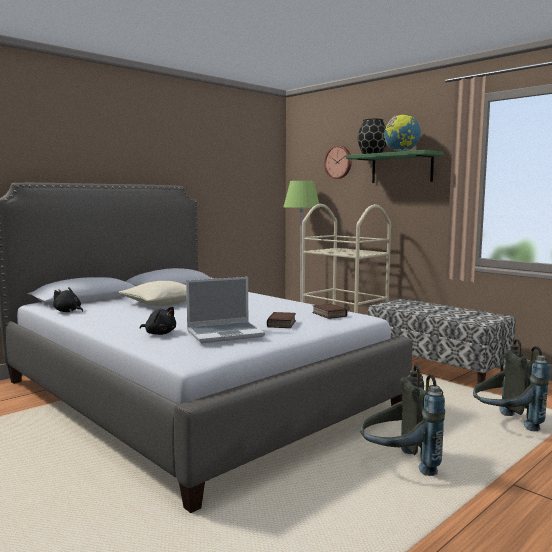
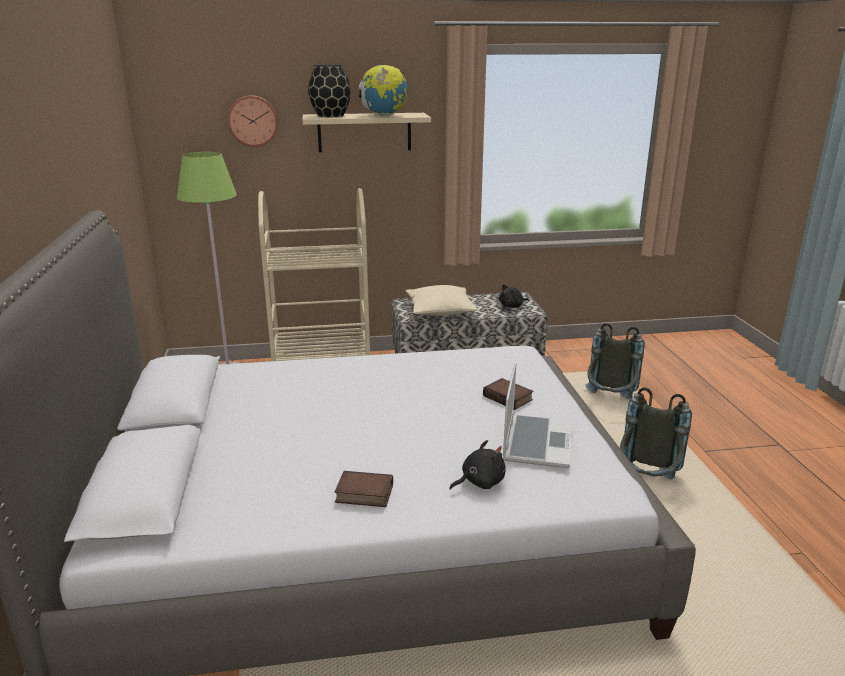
camera: 55 degrees left, 15 degrees up
black plush toy [53,288,83,312] -> black plush toy moved to [499,284,530,308]
beige pillow [119,281,187,306] -> beige pillow moved to [406,285,477,316]
book [312,304,347,319] -> book moved to [335,471,393,507]
green shelf [346,150,444,183] -> beige shelf [303,113,431,152]

